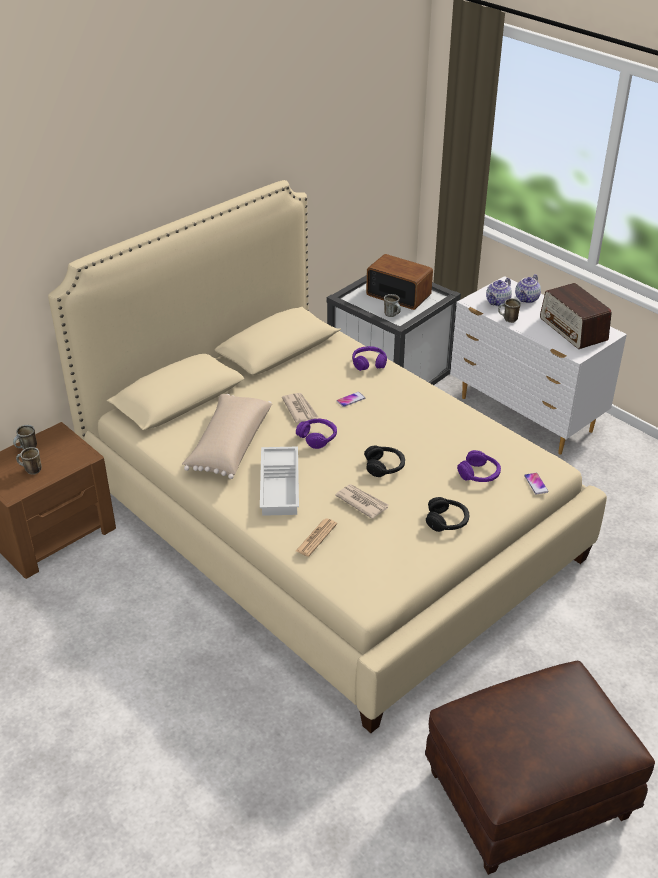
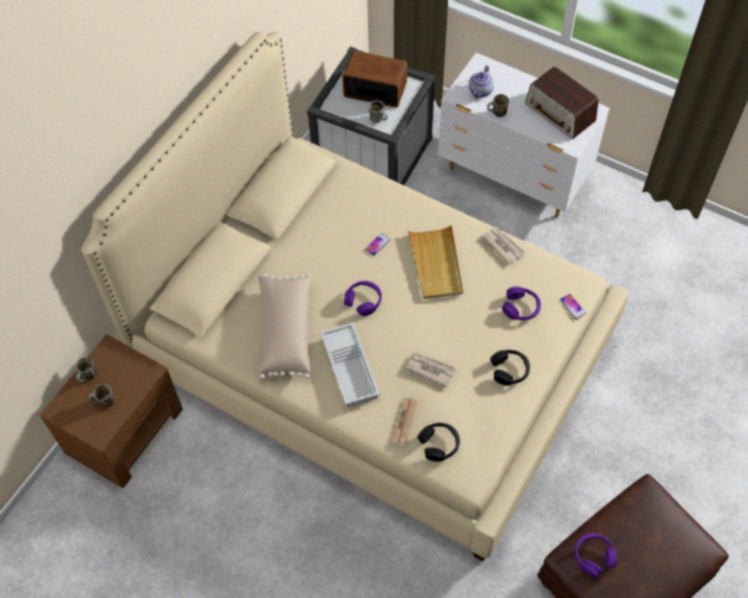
camera: 15 degrees left, 20 degrees up
newspaper [282,393,318,423] -> newspaper moved to [481,227,526,265]
purple headphones [352,346,387,371] -> purple headphones moved to [575,533,617,577]
black headphones [364,445,405,477] -> black headphones moved to [417,423,460,462]
teapot [515,274,541,303] -> none
none -> beige tray [408,224,463,299]

